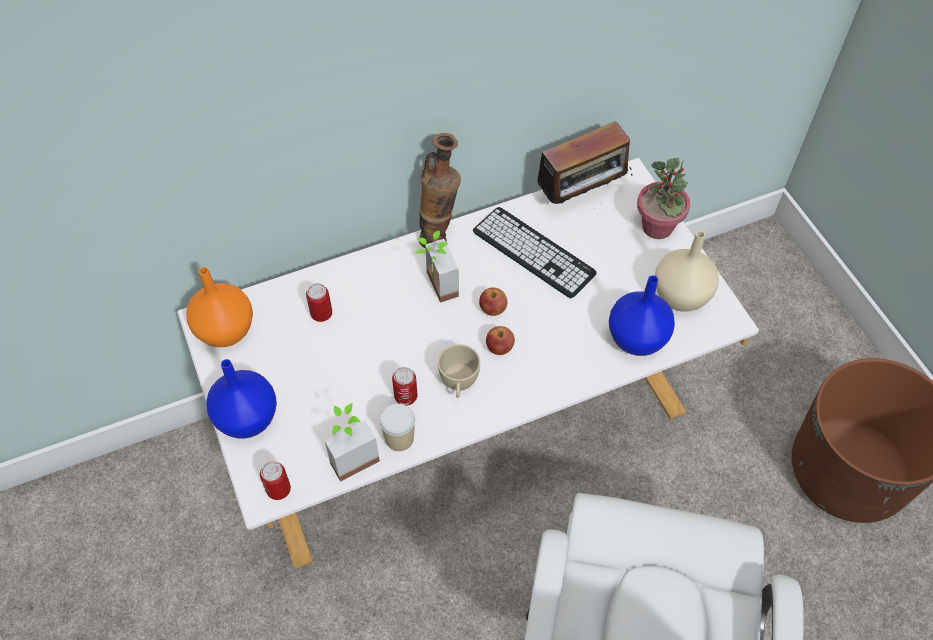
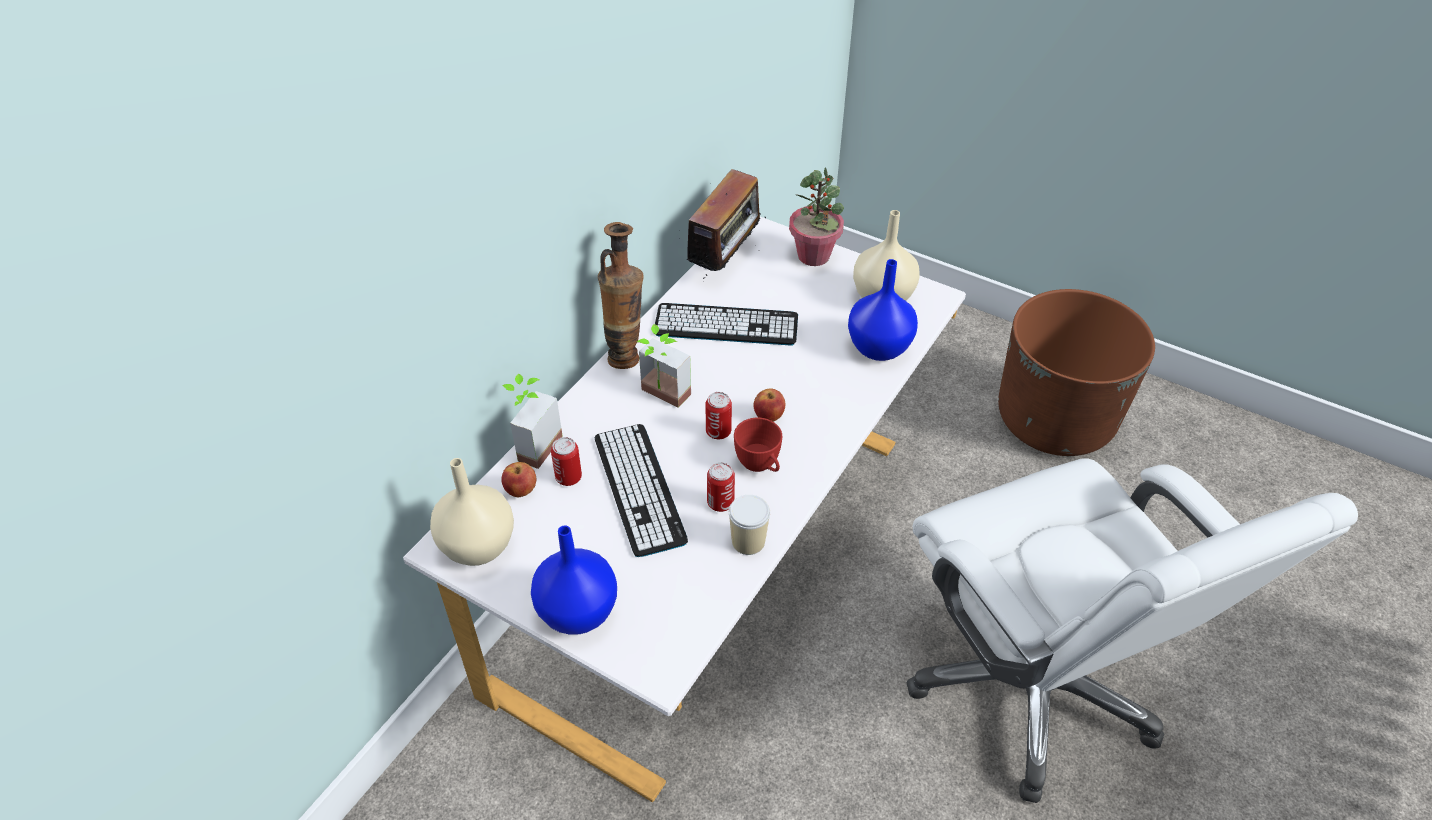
camera: 35 degrees left, 10 degrees down
orange vase [186,267,253,347] -> beige vase [430,458,514,566]
can [260,461,291,500] -> can moved to [706,392,732,439]
potted plant [325,403,380,482] -> potted plant moved to [503,374,563,469]
beige cup [438,344,480,398] -> red cup [734,418,782,472]
apple [479,288,507,316] -> apple moved to [501,462,536,497]
none -> keyboard [595,424,688,557]

